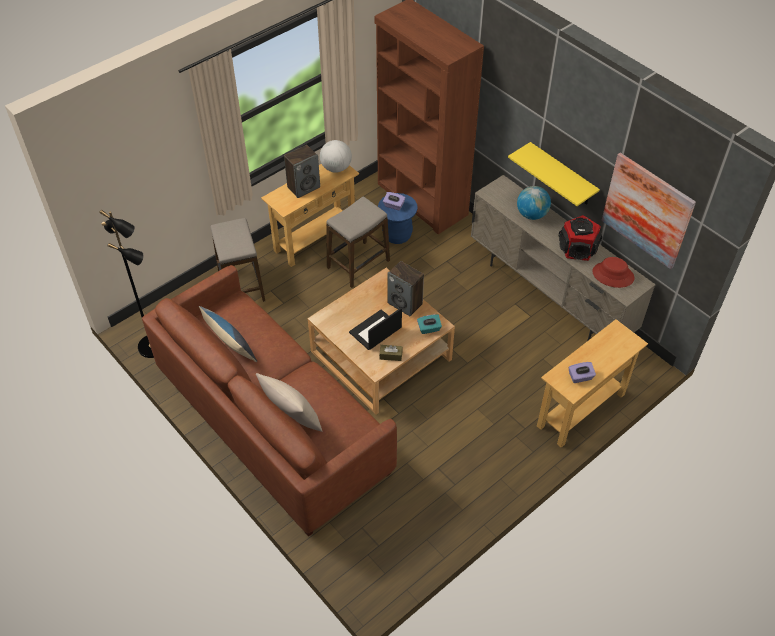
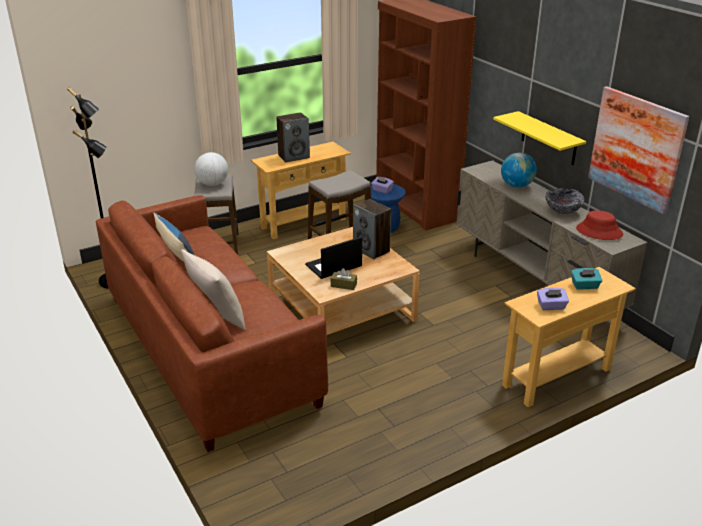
camera: 10 degrees right, 20 degrees down
globe [320,140,352,173] -> globe moved to [194,152,228,186]
turquoise tissue box [417,314,442,334] -> turquoise tissue box moved to [571,268,602,290]
speaker [559,215,602,261] -> bowl [545,188,584,214]

